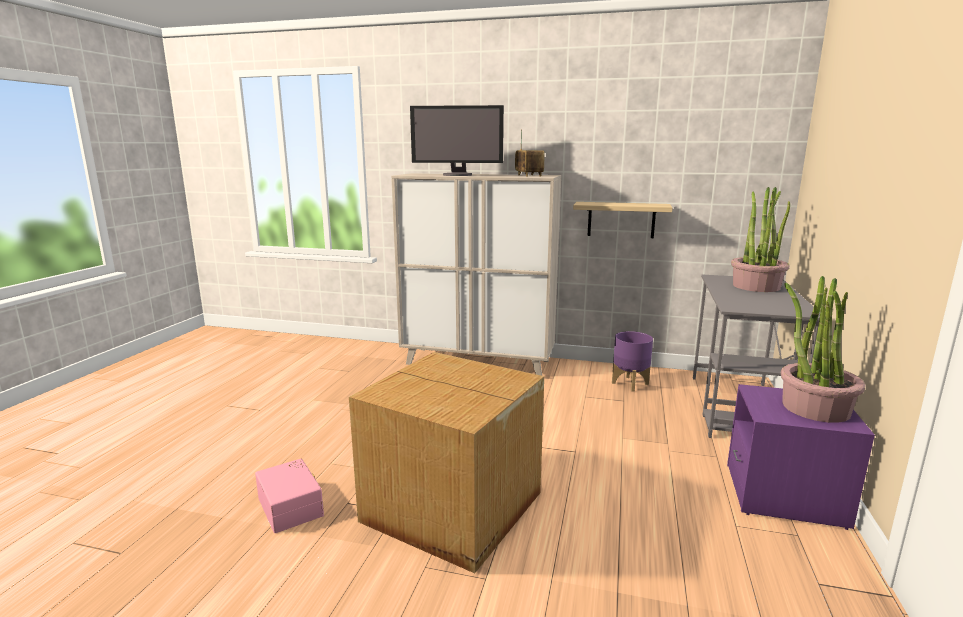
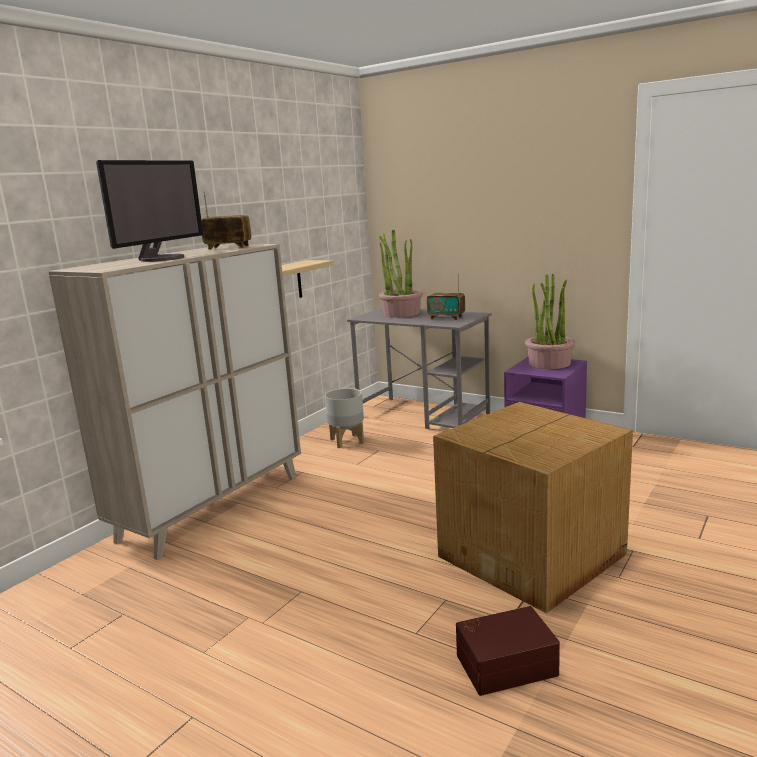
camera: 70 degrees left, 0 degrees up
pink storage box [255,459,324,533] -> brown storage box [456,606,560,696]
purple planter [612,331,653,391] -> grey planter [325,388,364,448]
none -> radio [427,274,465,320]

